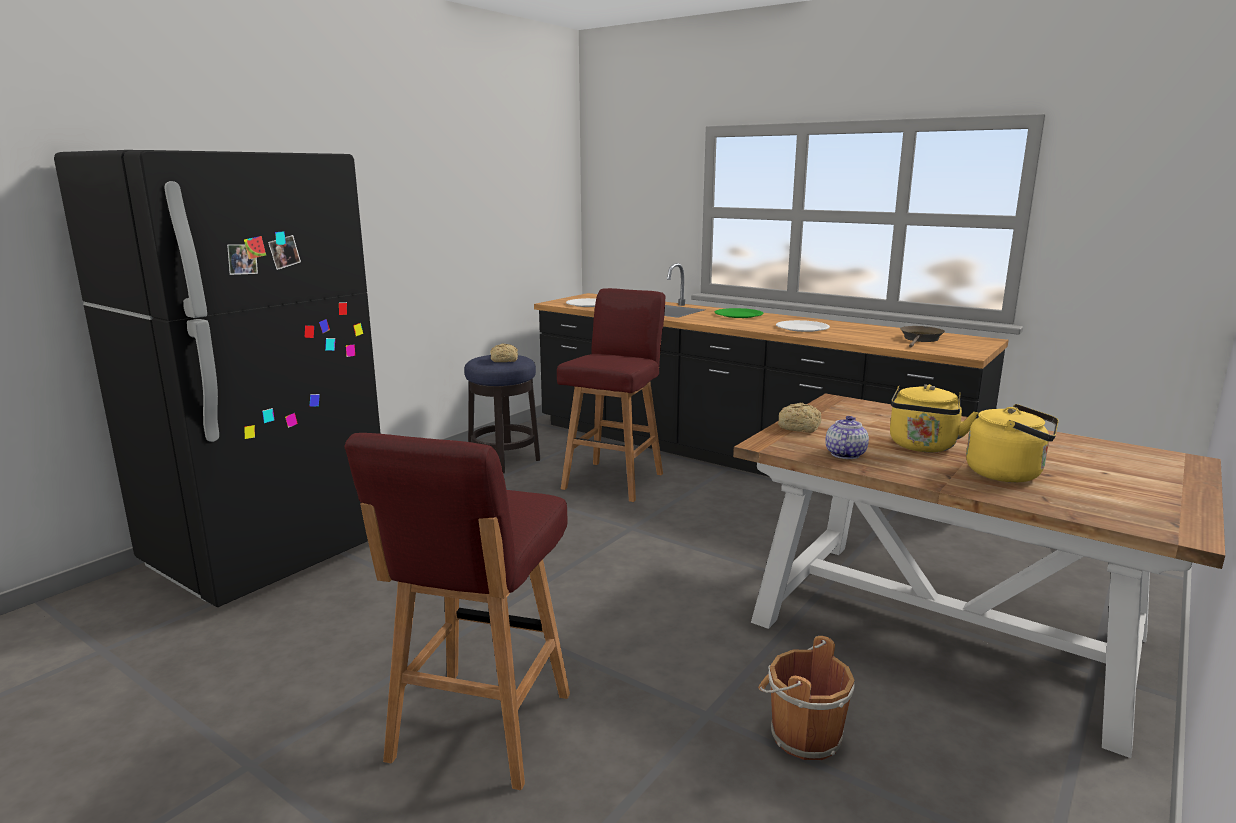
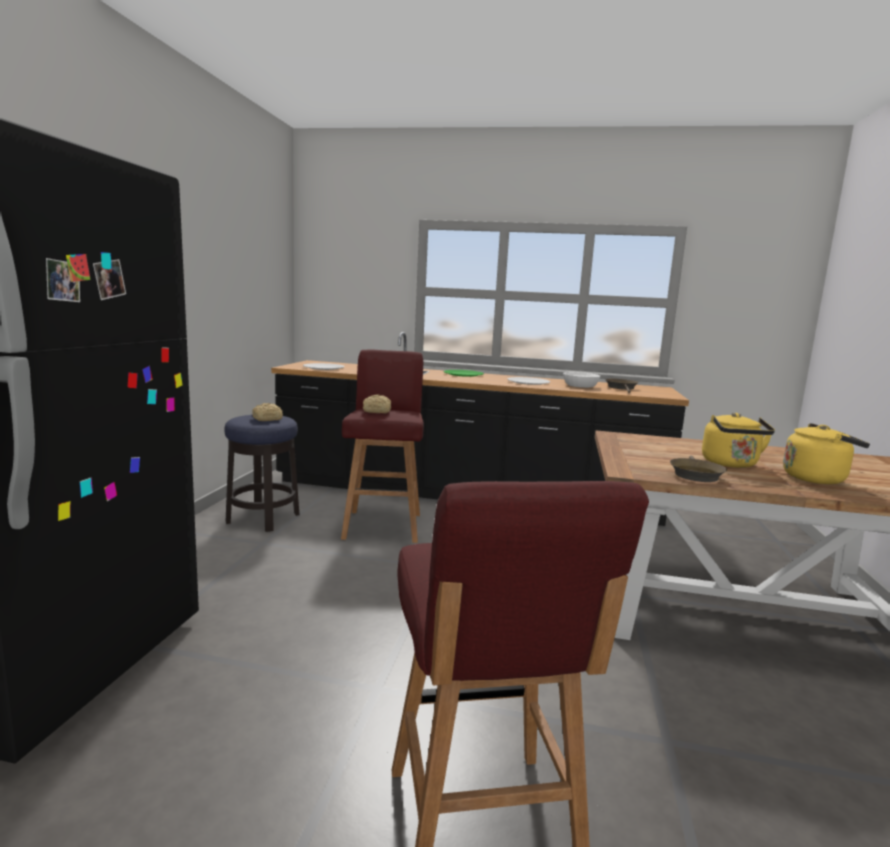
camera: 25 degrees left, 5 degrees down
brown bucket [758,636,855,760] -> none
bread [778,403,821,433] -> bread moved to [363,394,391,413]
teapot [825,416,869,459] -> brown frying pan [670,456,727,482]
none -> white bowl [563,372,600,388]

